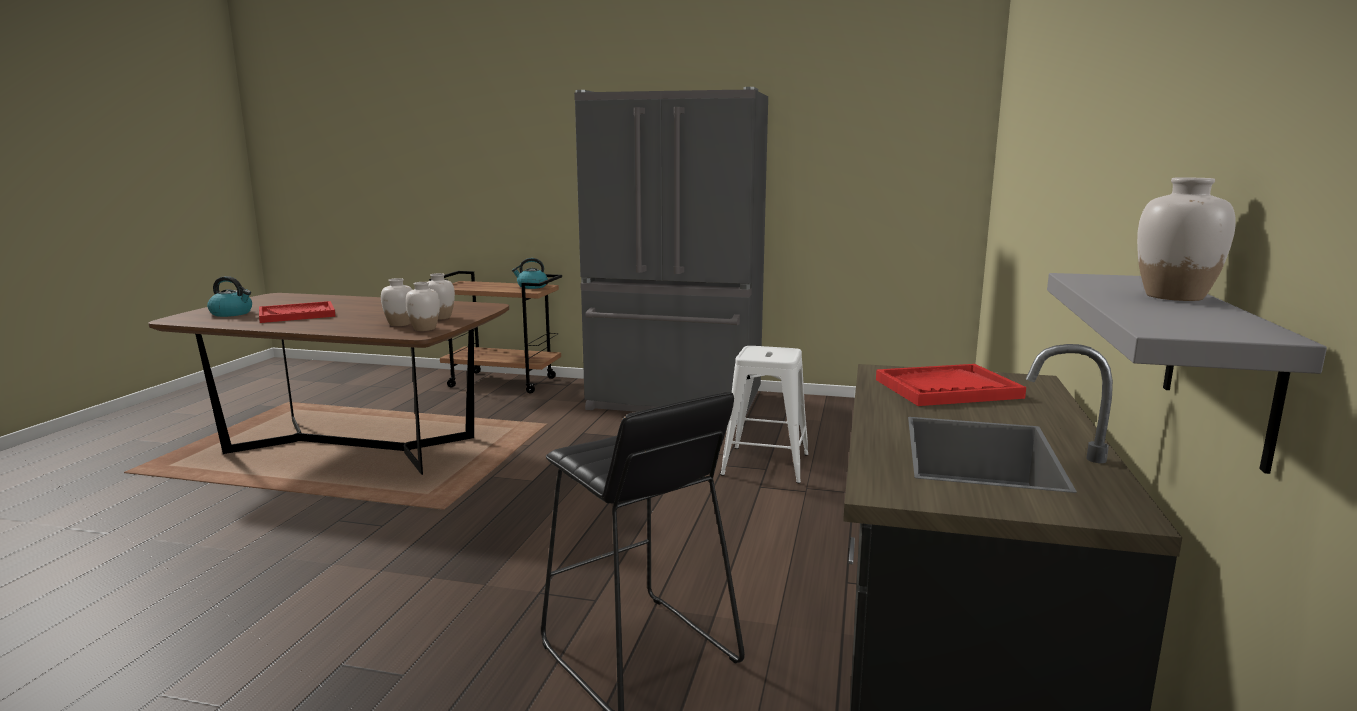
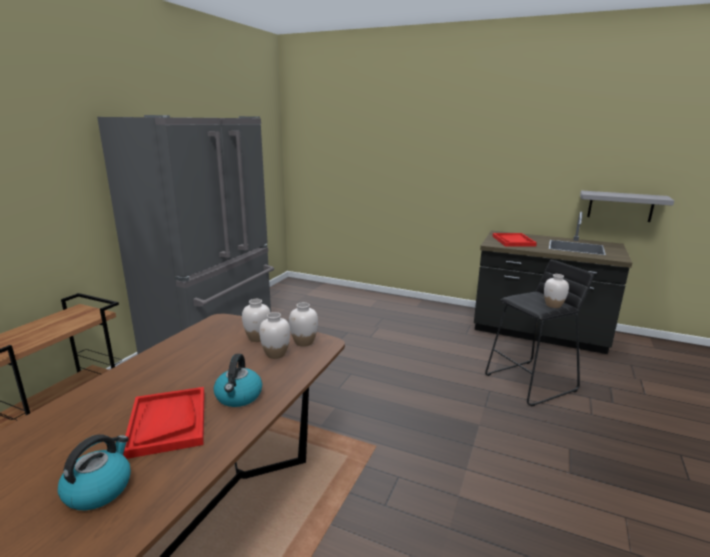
camera: 80 degrees left, 5 degrees up
kettle [512,258,548,289] -> kettle moved to [214,354,262,407]
white stool [720,346,809,483] -> none
white vase [1137,177,1236,301] -> white vase moved to [544,274,569,308]

